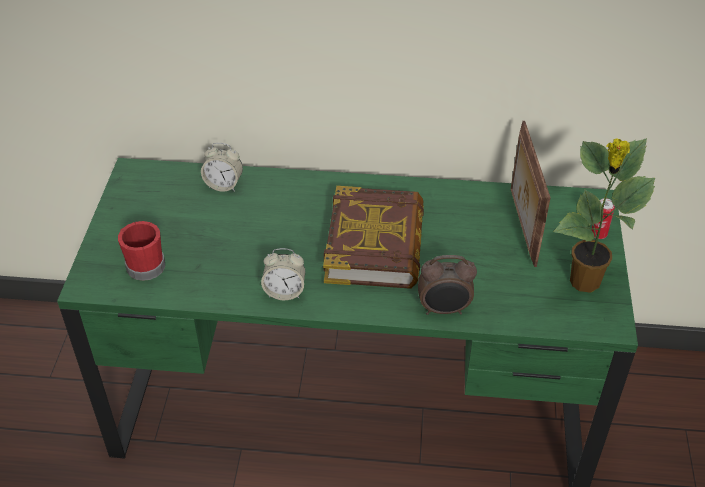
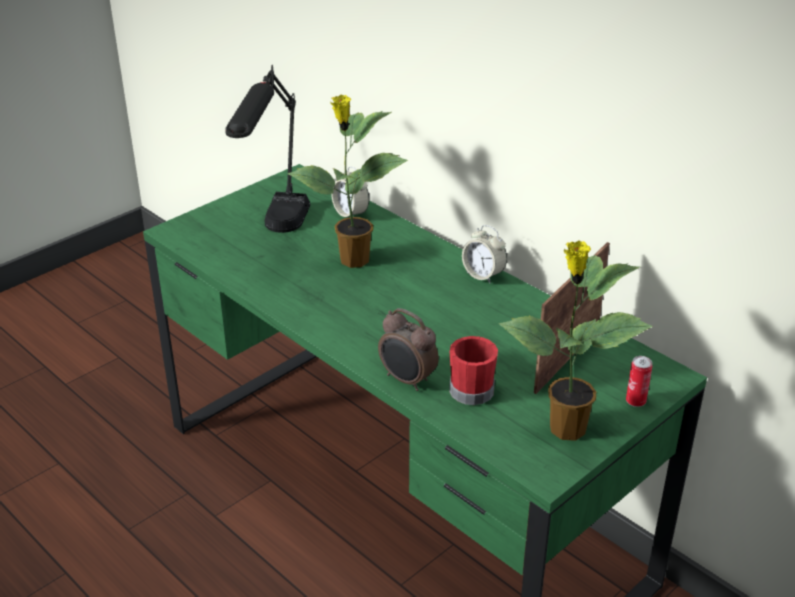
camera: 40 degrees right, 10 degrees down
red mug [118,221,165,281] -> red mug moved to [449,336,498,405]
alarm clock [261,248,306,300] -> alarm clock moved to [462,225,507,284]
book [323,186,424,289] -> none
none -> black table lamp [225,65,310,233]
none -> potted plant [287,94,408,268]

